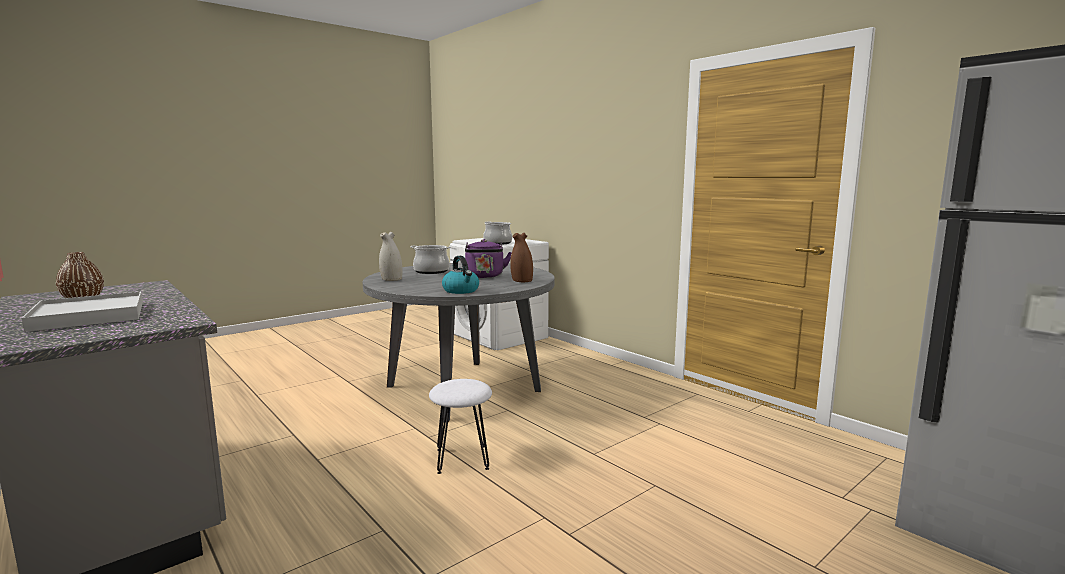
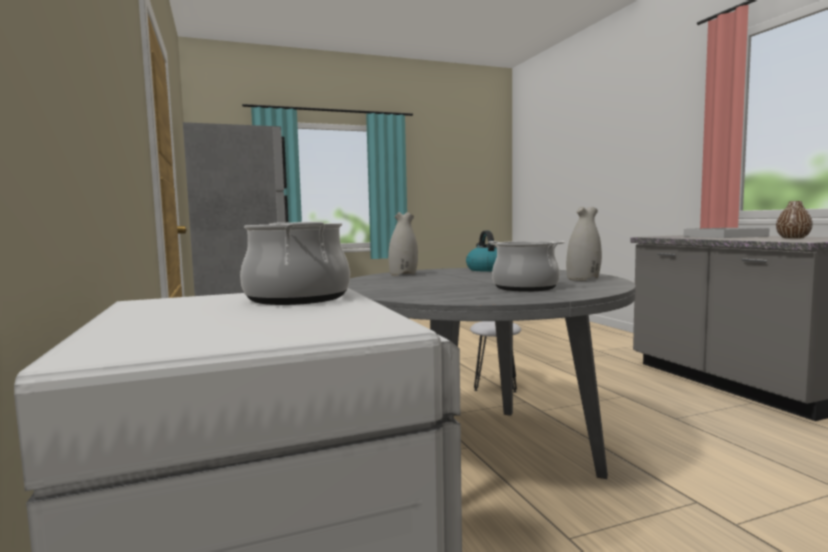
camera: 160 degrees left, 5 degrees down
purple kettle [465,239,512,278] -> none
brown vase [510,232,533,282] -> white vase [388,212,418,276]

